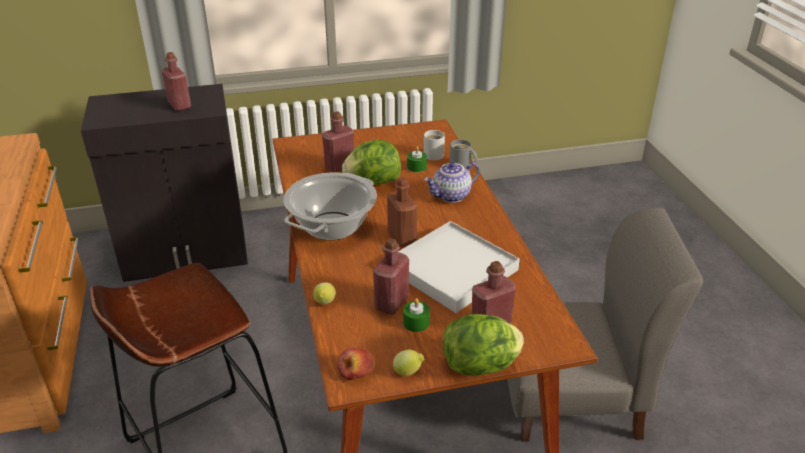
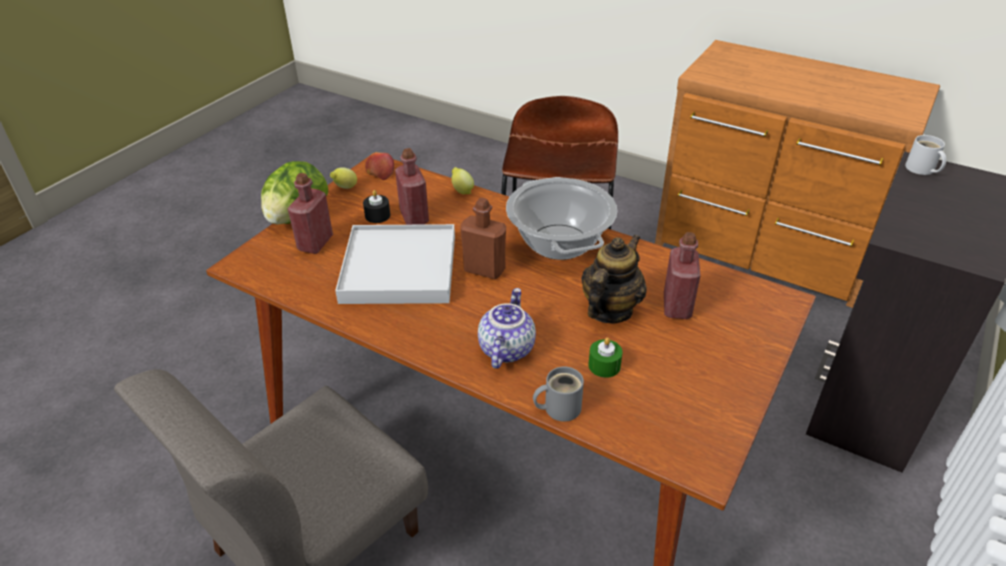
camera: 135 degrees right, 5 degrees up
red bottle [162,52,191,111] -> none
lettuce [342,140,401,185] -> teapot [581,235,647,324]
green candle [403,298,430,332] -> black candle [363,190,390,223]
white mug [424,130,445,160] -> white mug moved to [905,135,946,175]

